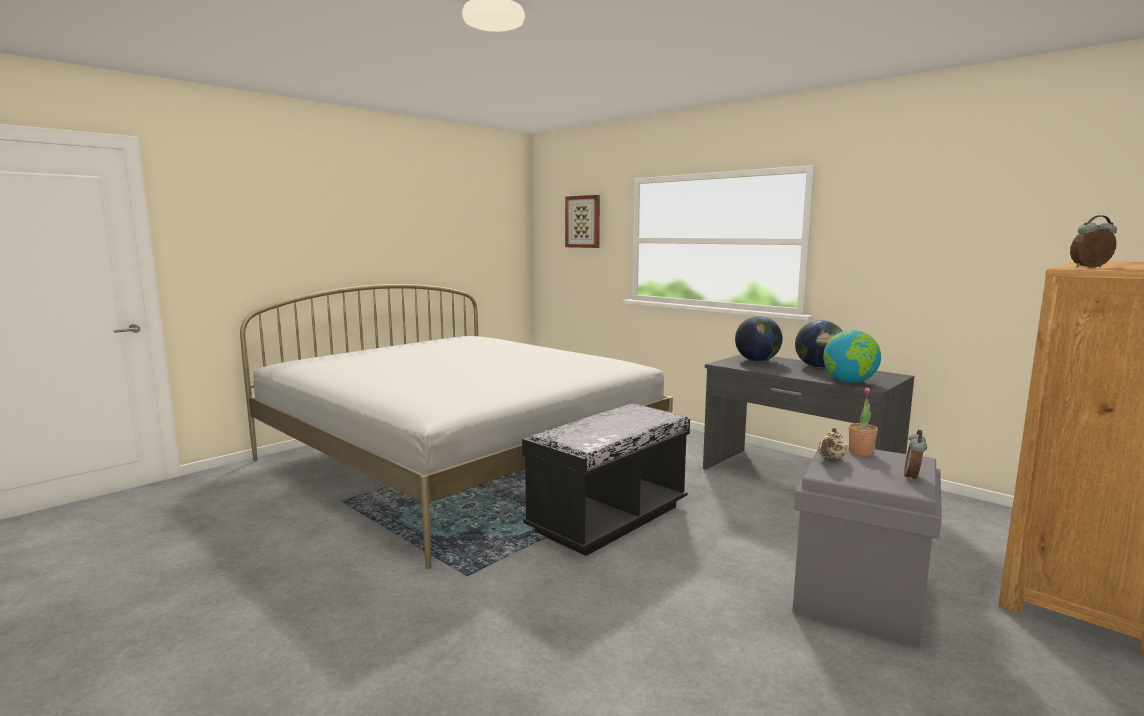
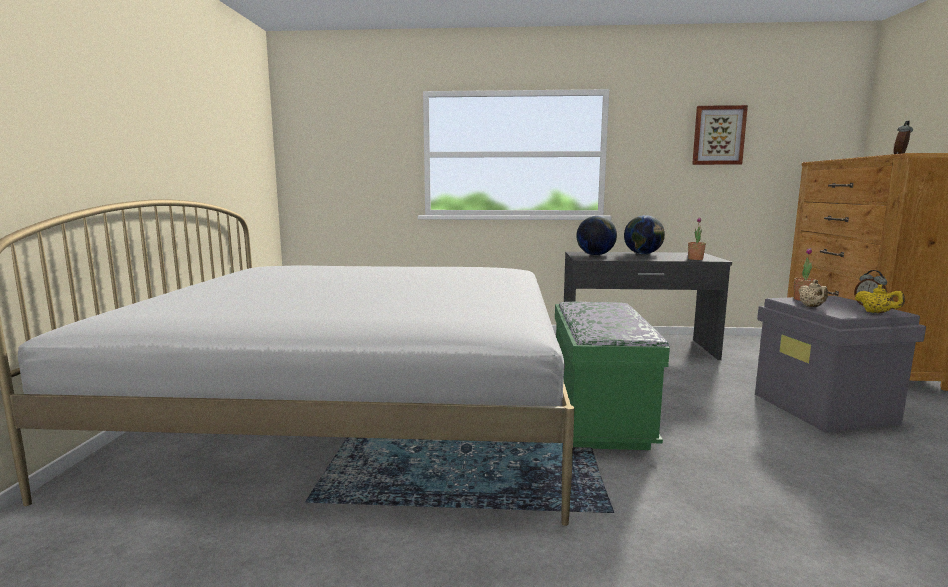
camera: 40 degrees left, 0 degrees up
black bench [522,404,690,556] -> green bench [555,302,670,450]
picture [565,195,600,248] -> picture moved to [692,105,748,165]
globe [823,330,881,383] -> potted plant [688,218,706,260]
none -> yellow teapot [855,285,905,313]

